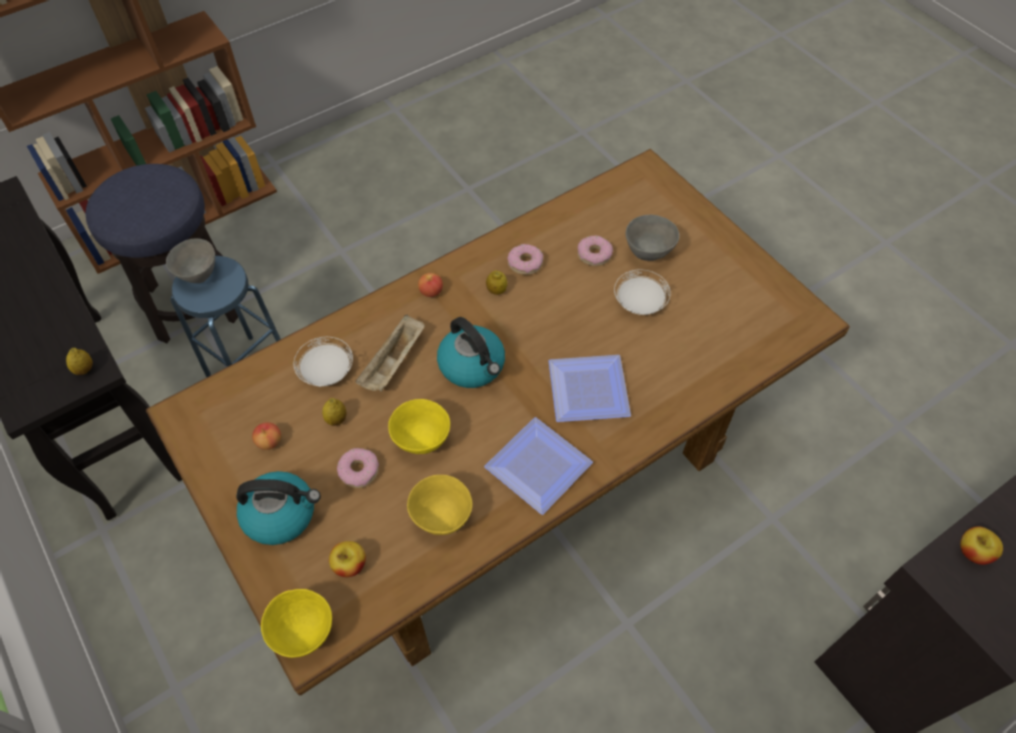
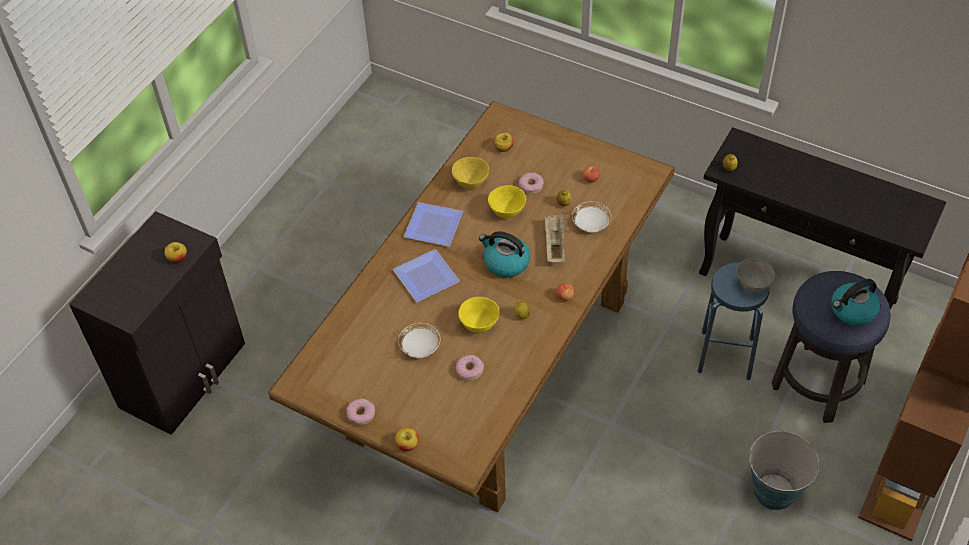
camera: 155 degrees right, 5 degrees down
kettle [236,471,321,545] -> kettle moved to [831,279,880,326]
yellow bowl [261,589,332,658] -> yellow bowl moved to [458,297,500,333]
donut [508,244,543,275] -> donut moved to [346,399,375,425]
grey bowl [626,215,679,261] -> none
none -> apple [395,427,419,451]
none -> bucket [748,431,820,510]

